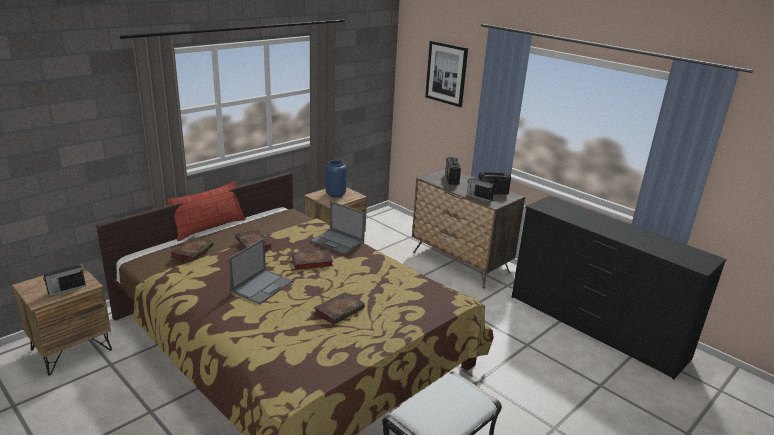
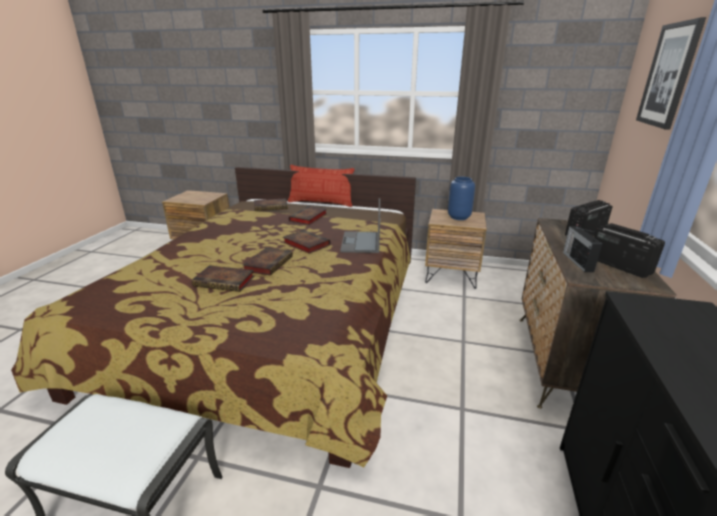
camera: 60 degrees right, 0 degrees up
radio [43,263,86,296] -> none
laptop [229,238,293,304] -> none
none -> book [242,248,293,276]

